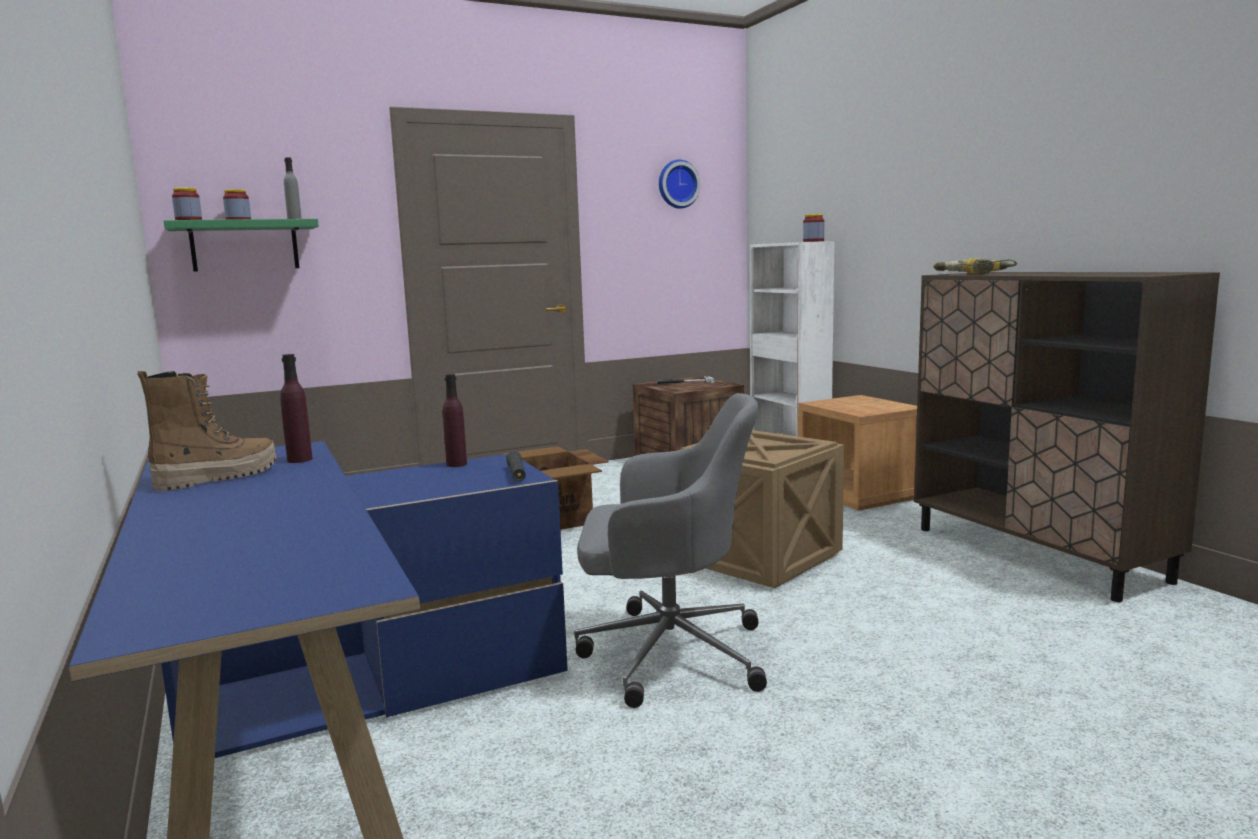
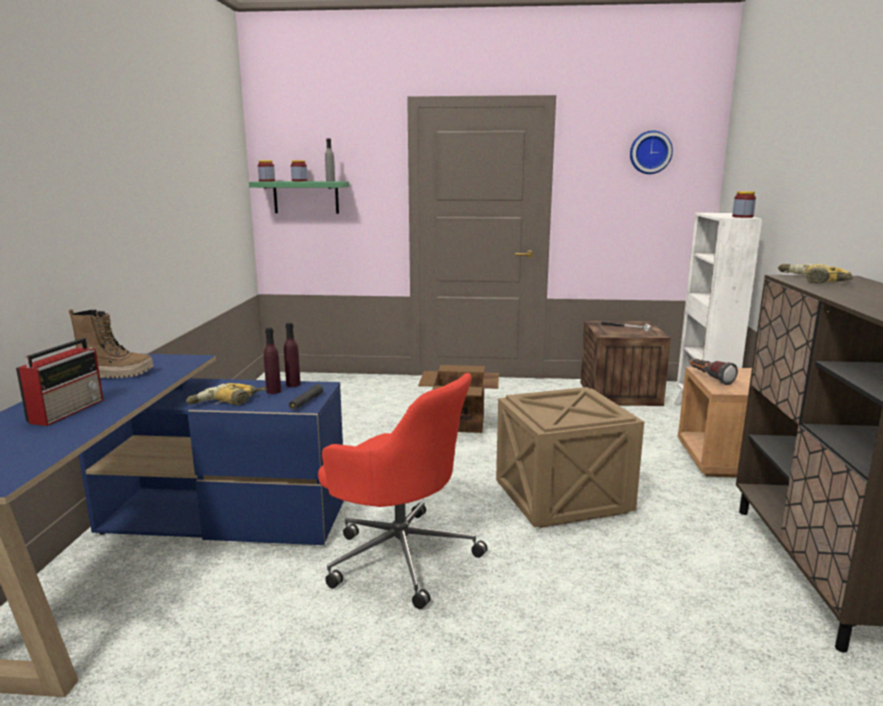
camera: 30 degrees right, 5 degrees up
purple bottle [280,354,313,463] -> purple bottle moved to [264,328,281,394]
grey office chair [574,393,767,708] -> red office chair [318,373,488,609]
none -> radio [16,338,103,426]
none -> power drill [186,383,267,405]
none -> flashlight [690,359,738,385]

